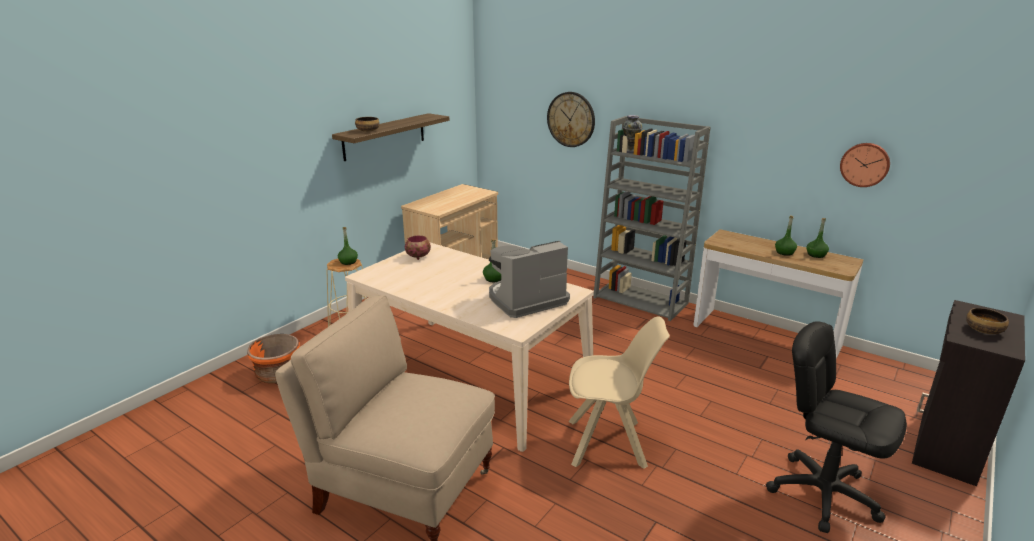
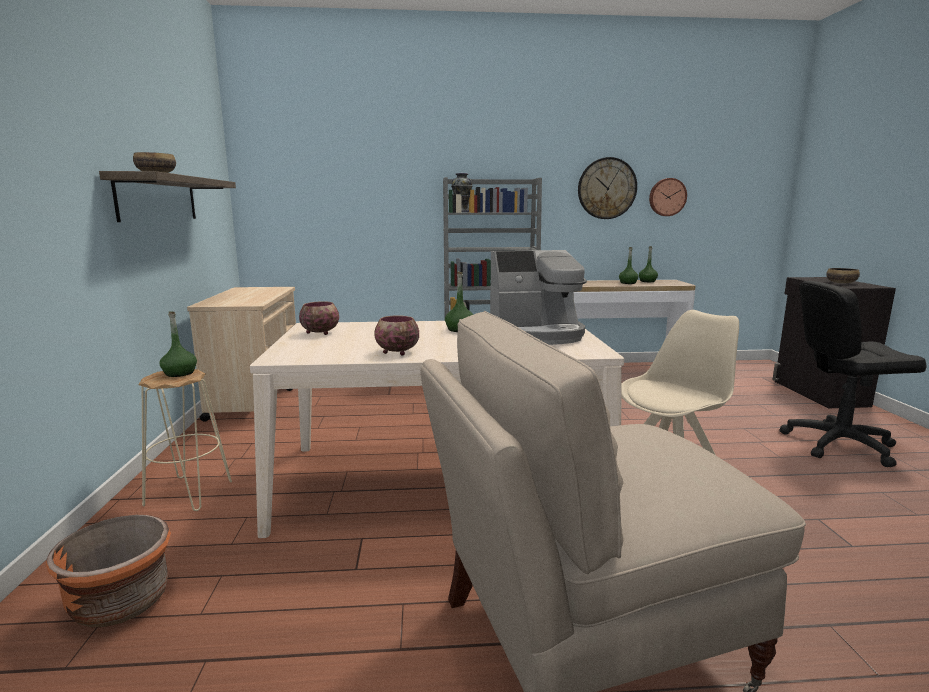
camera: 40 degrees left, 10 degrees down
coffee machine [489,241,570,318] -> coffee machine turned 120 degrees counterclockwise [490,250,587,345]
wall clock [547,92,595,147] -> wall clock moved to [578,157,637,219]
none -> bowl [374,315,419,356]

